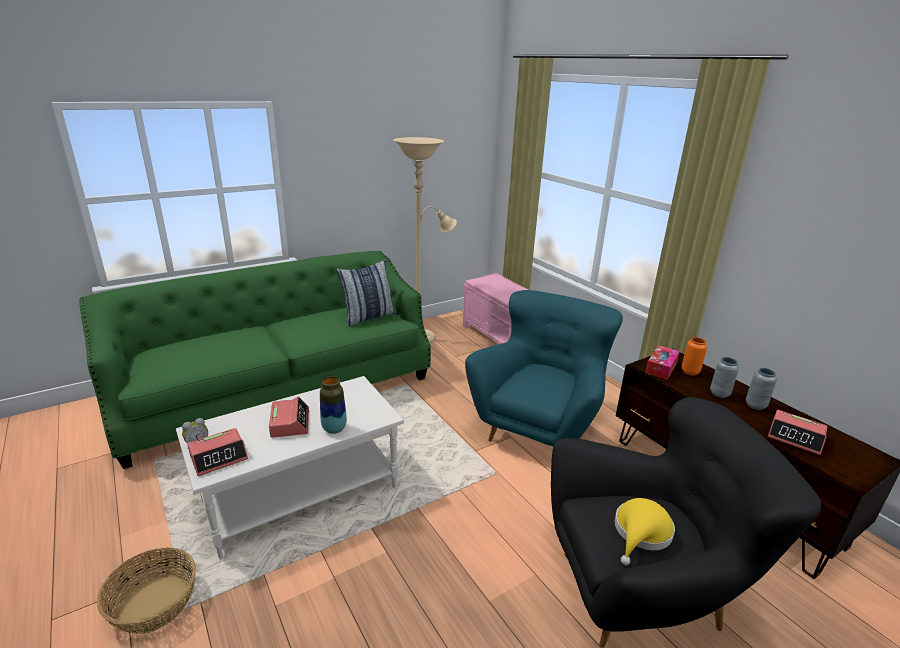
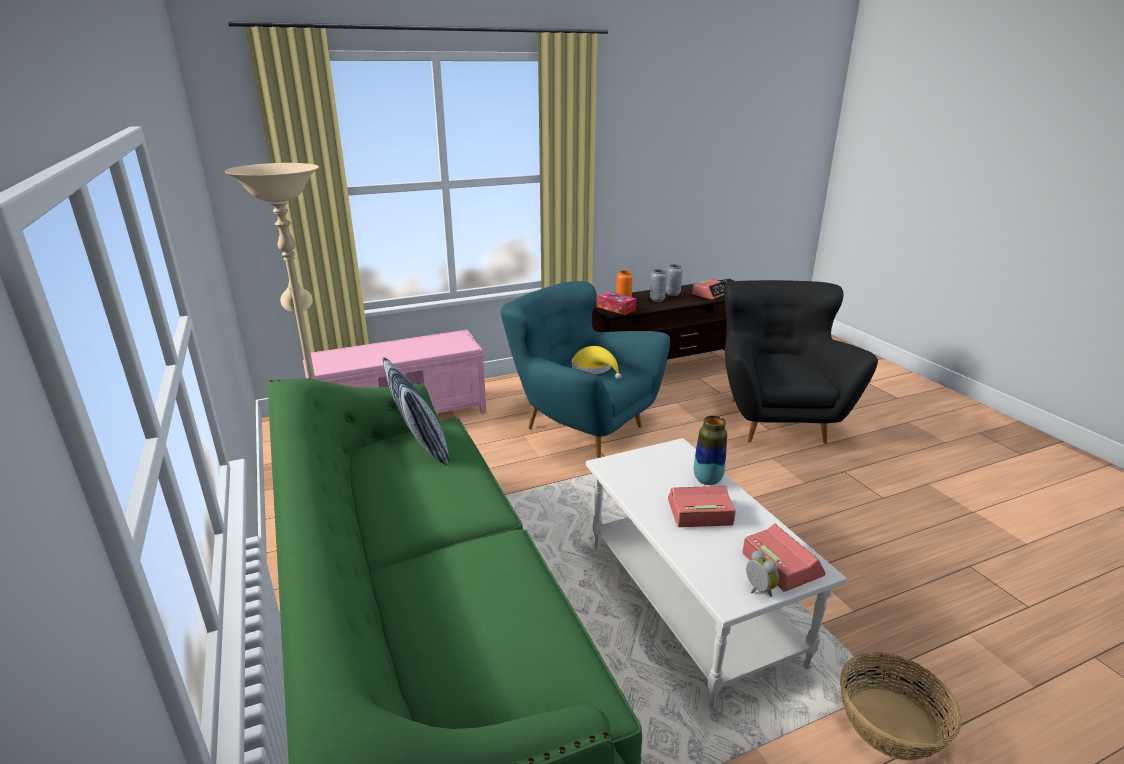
camera: 80 degrees left, 0 degrees up
yellow hat [614,498,675,565] -> yellow hat moved to [572,346,621,379]

